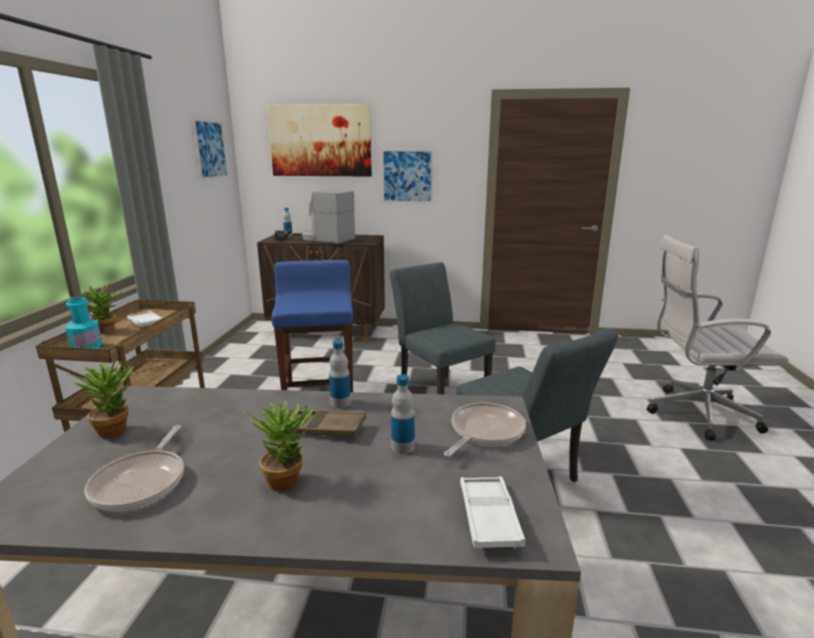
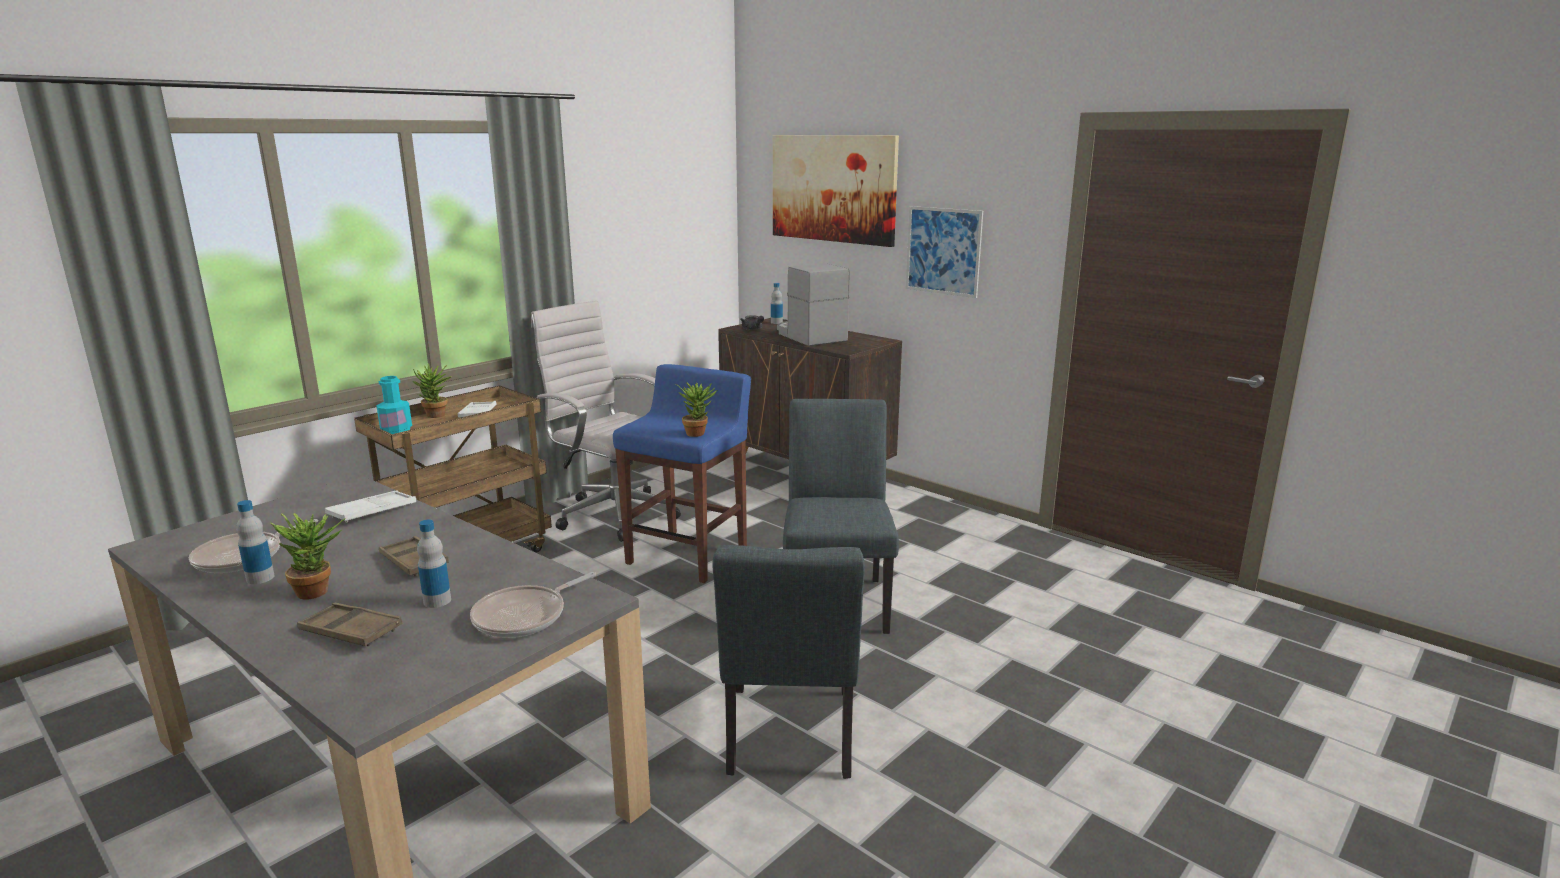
camera: 35 degrees right, 0 degrees up
potted plant [67,361,134,438] -> potted plant moved to [675,383,717,437]
picture [193,119,228,180] -> none
bottle [329,340,351,408] -> bottle moved to [236,500,275,584]
frying pan [444,402,526,457] -> frying pan turned 150 degrees clockwise [470,572,596,638]
white tray [460,476,525,549] -> white tray moved to [325,490,416,523]
white office chair [647,235,789,441] -> white office chair moved to [531,301,681,542]
none -> brown tray [297,603,403,646]

